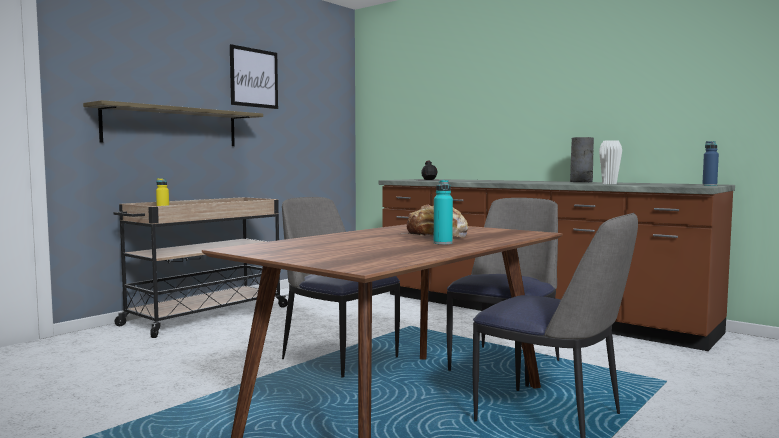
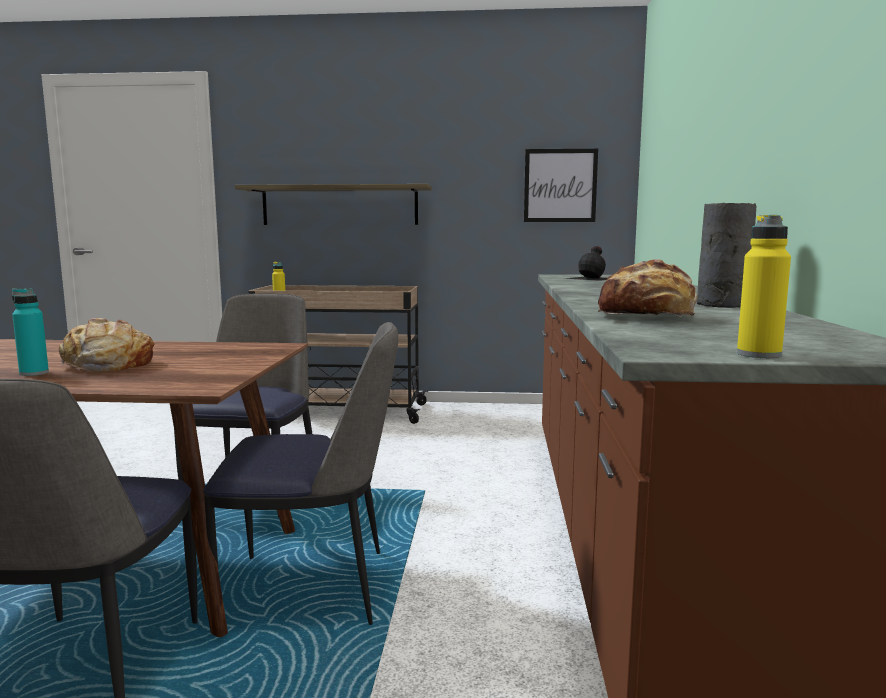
camera: 55 degrees right, 5 degrees up
picture [230,44,278,109] -> picture moved to [524,149,598,222]
white vase [599,140,622,184] -> bread [598,259,697,317]
blue bottle [702,141,719,186] -> yellow bottle [737,215,791,358]

